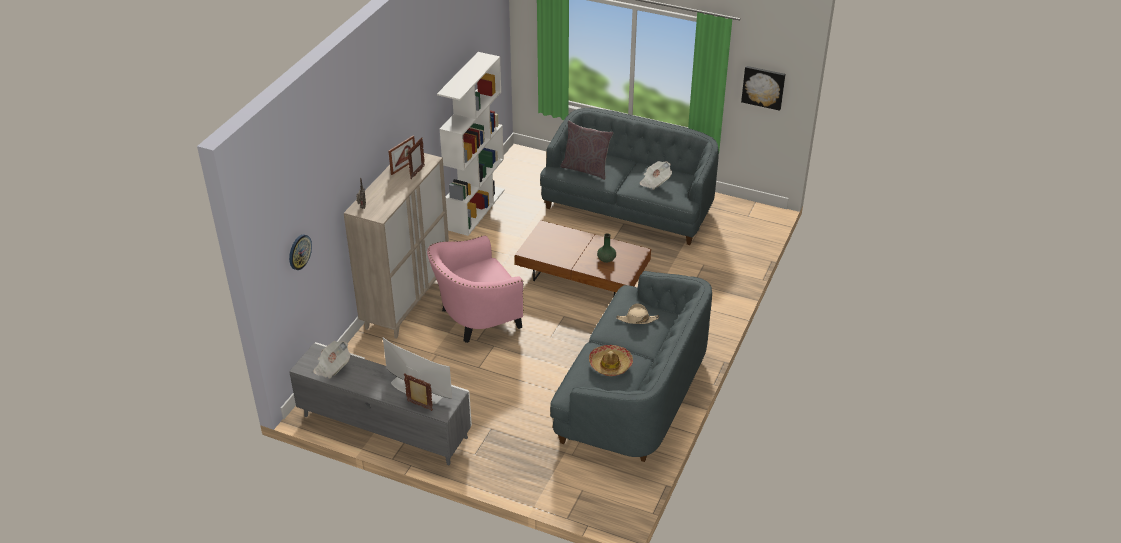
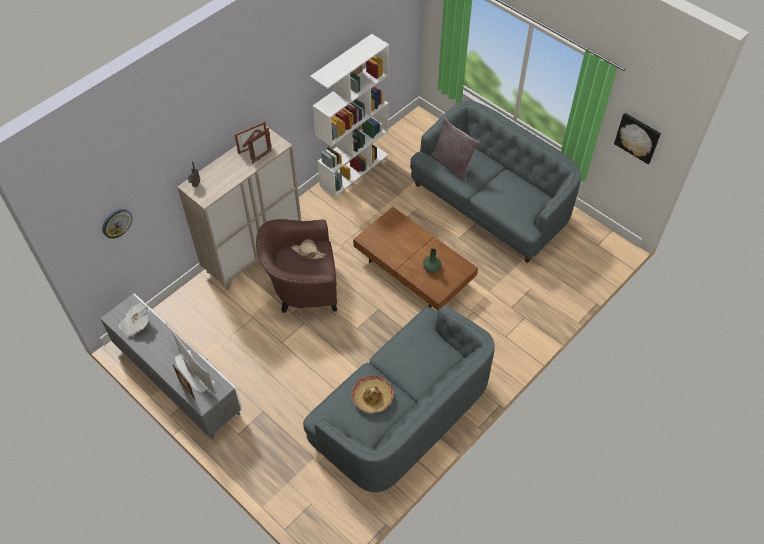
camera: 20 degrees right, 15 degrees up
pink armchair [427,235,523,343] -> brown armchair [256,219,337,313]
beige hat [616,303,659,324] -> beige hat moved to [291,239,326,259]
newspaper [640,161,672,189] -> none

